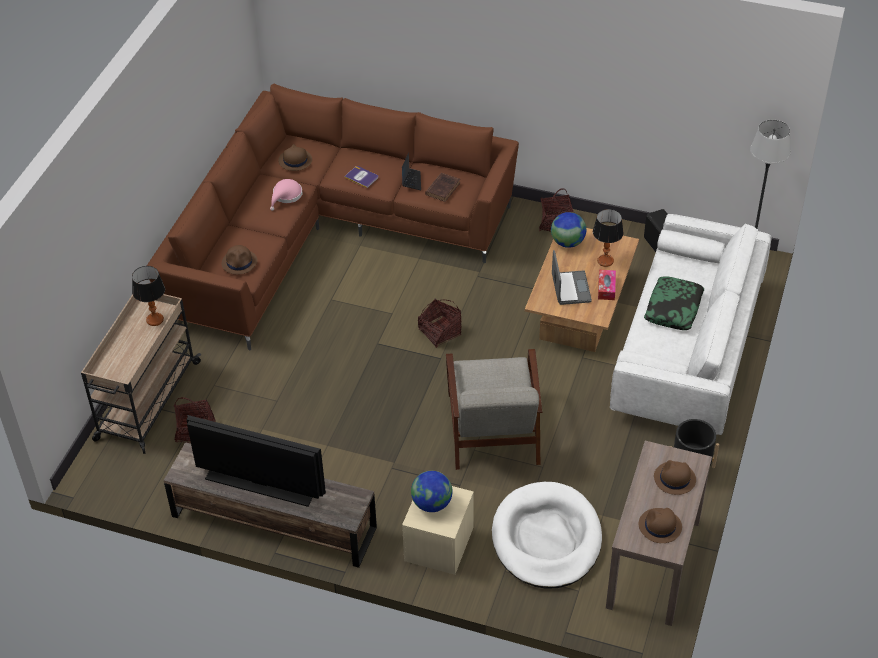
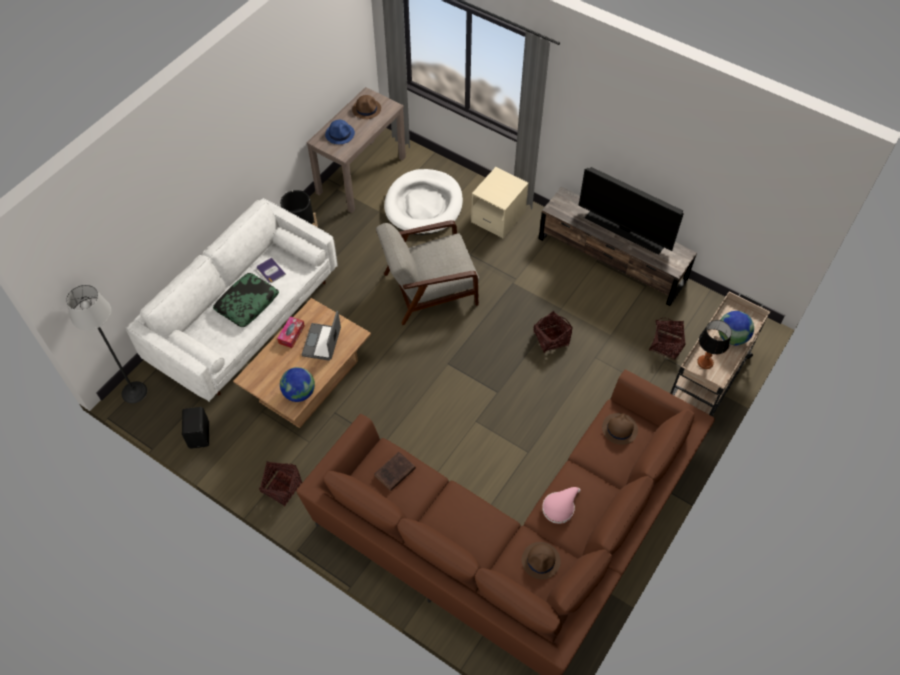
camera: 165 degrees left, 10 degrees up
book [344,166,378,188] -> book moved to [257,257,286,283]
laptop [402,153,421,190] -> none
globe [411,471,453,512] -> globe moved to [718,311,754,345]
basket [418,298,461,348] -> basket moved to [534,310,572,353]
grey armchair [446,349,542,470] -> grey armchair turned 120 degrees counterclockwise [376,220,479,325]
table lamp [593,209,624,267] -> none
brown hat [654,460,696,495] -> blue hat [325,120,355,144]

